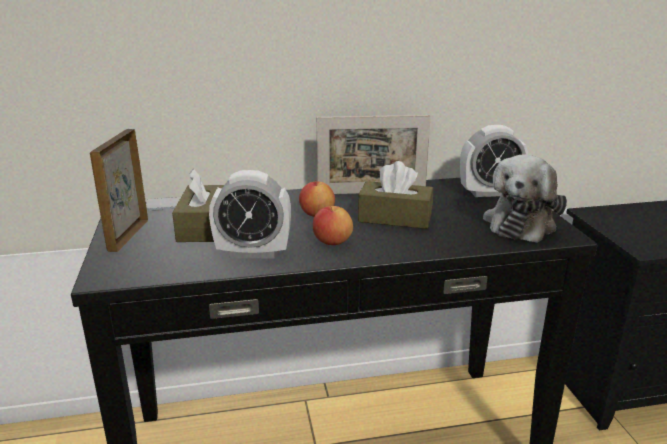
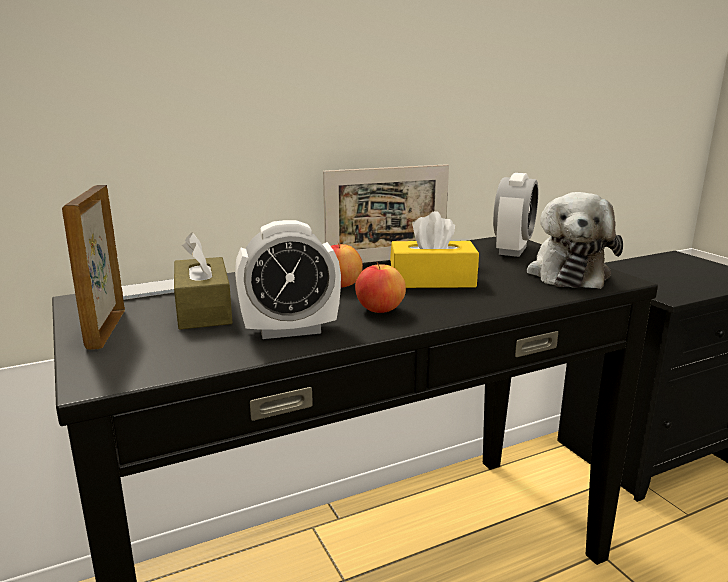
camera: 15 degrees left, 5 degrees down
brown tissue box [358,161,433,229] -> yellow tissue box [390,211,479,288]
alarm clock [460,125,528,197] -> alarm clock turned 45 degrees counterclockwise [493,173,538,257]

